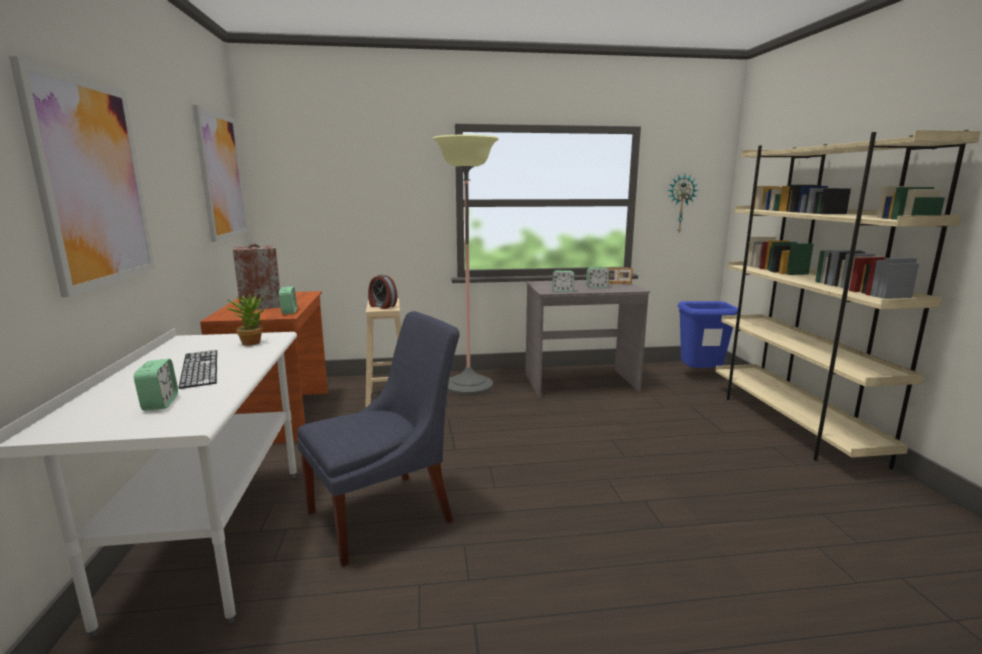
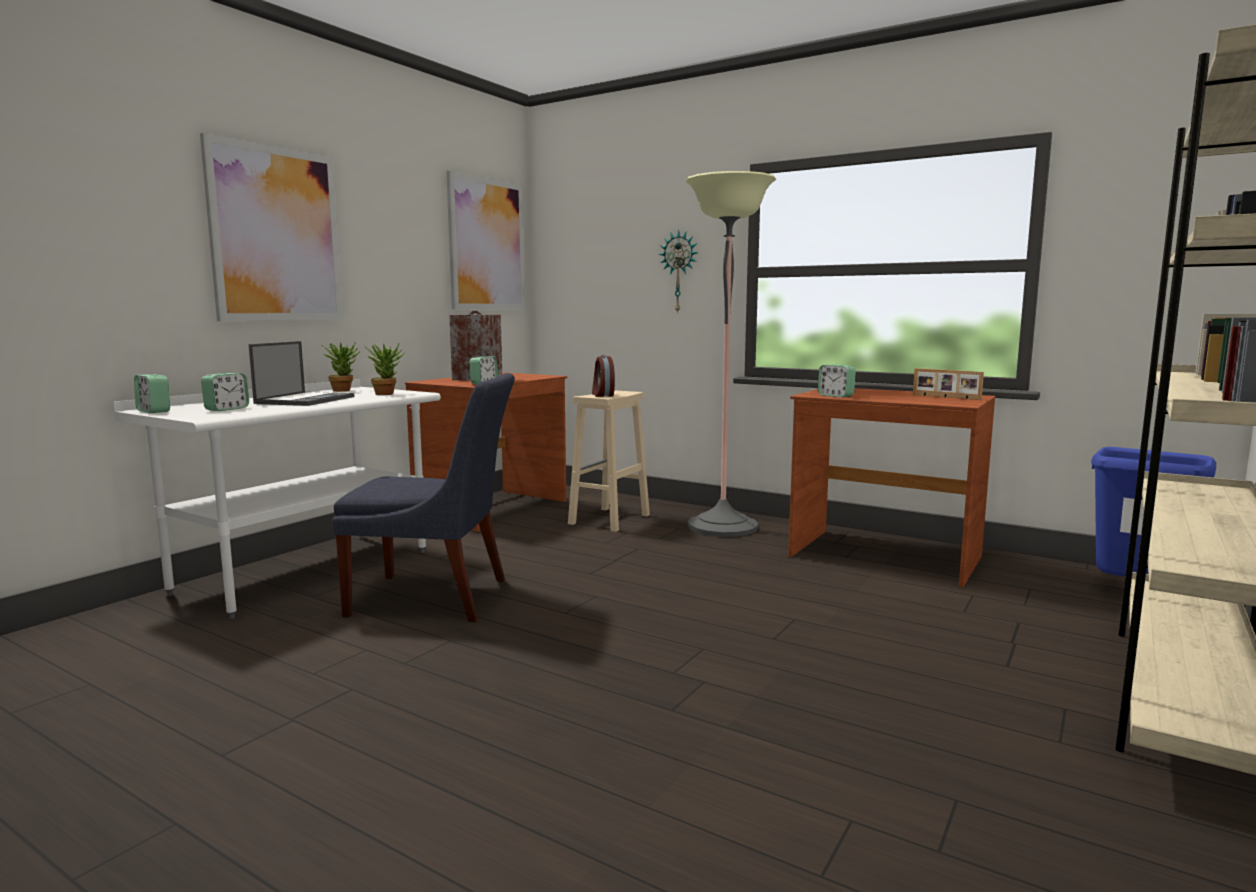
camera: 40 degrees right, 5 degrees down
keyboard [179,350,217,389] -> laptop [249,341,355,406]
grey desk [525,280,650,397] -> brown desk [788,388,995,588]
alarm clock [586,267,609,288] -> alarm clock moved to [134,374,170,413]
wall clock [668,174,699,233] -> wall clock moved to [659,230,698,314]
none -> potted plant [321,341,360,392]

